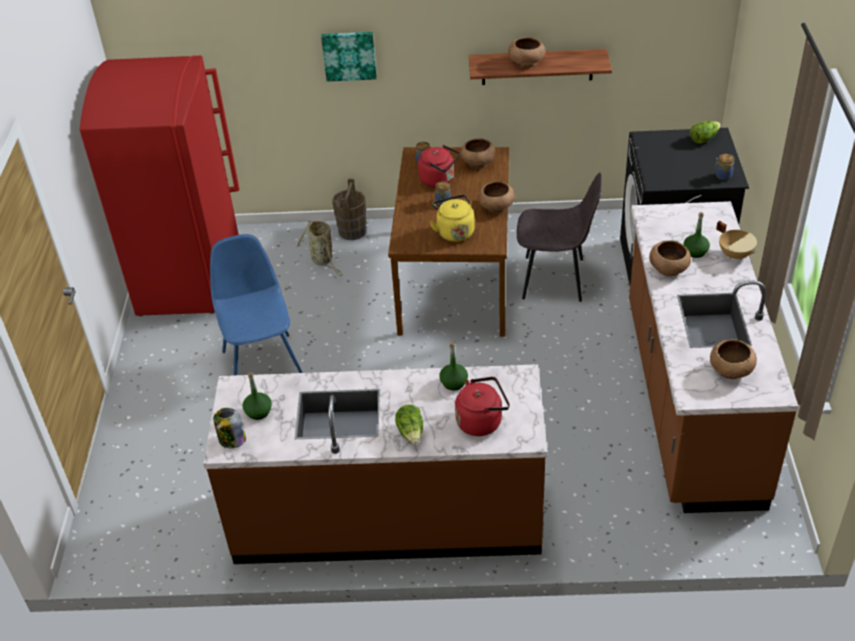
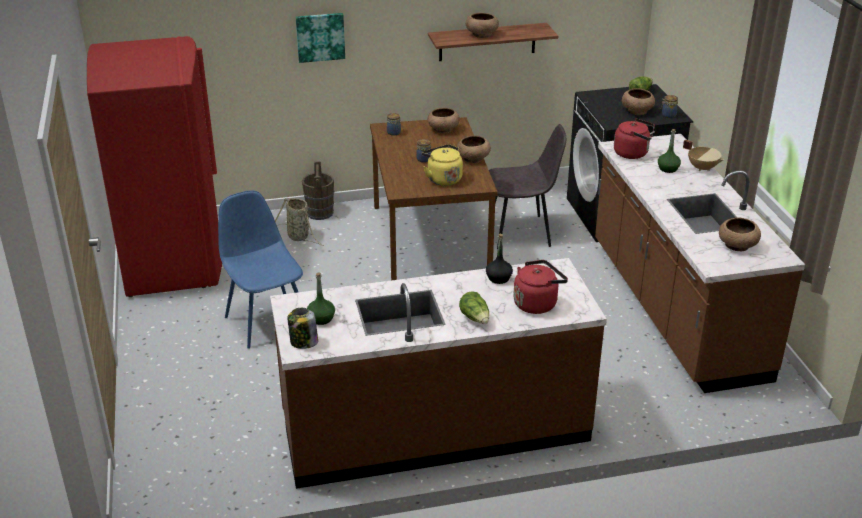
camera: 15 degrees left, 10 degrees down
red kettle [418,145,460,187] -> red kettle moved to [614,118,655,159]
green bottle [439,342,468,390] -> black bottle [486,234,513,284]
brown bowl [649,240,691,276] -> brown bowl moved to [622,88,655,115]

